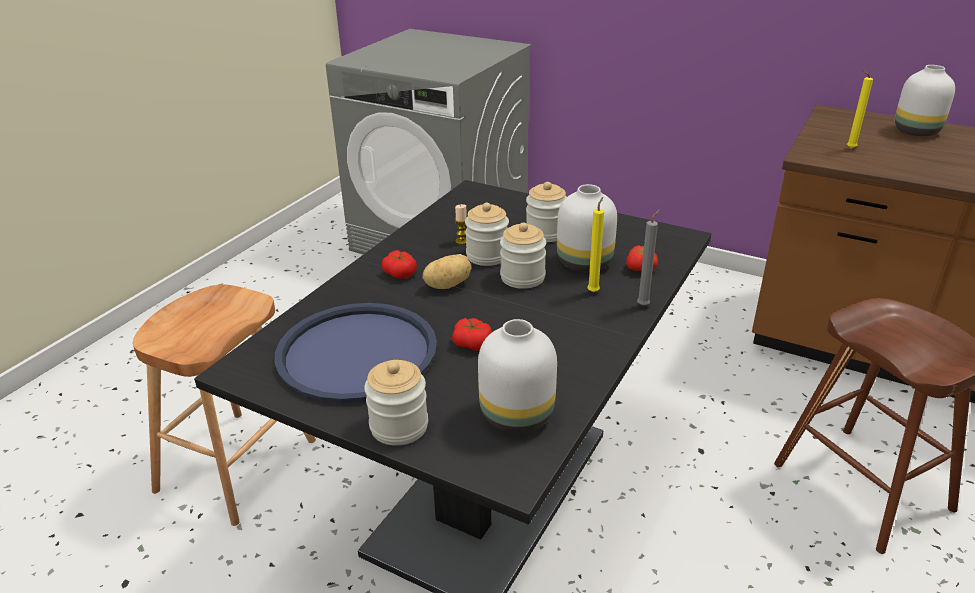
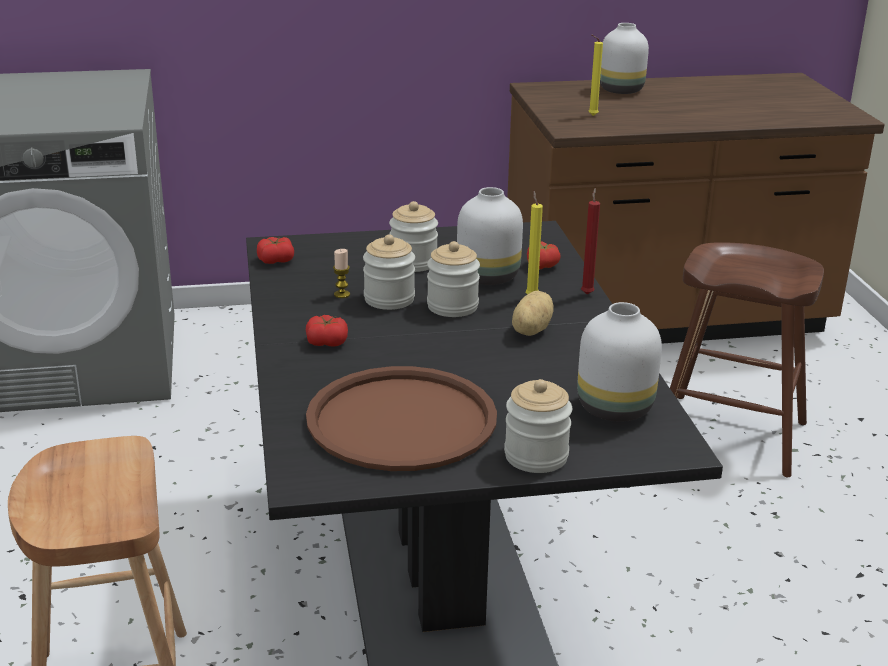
camera: 40 degrees left, 5 degrees down
blue tray [275,303,437,403] -> brown tray [306,366,497,471]
potato [423,254,471,289] -> potato moved to [512,291,554,336]
tomato [452,318,492,350] -> tomato moved to [257,237,294,264]
grey candle [637,209,660,306] -> red candle [581,188,600,295]

